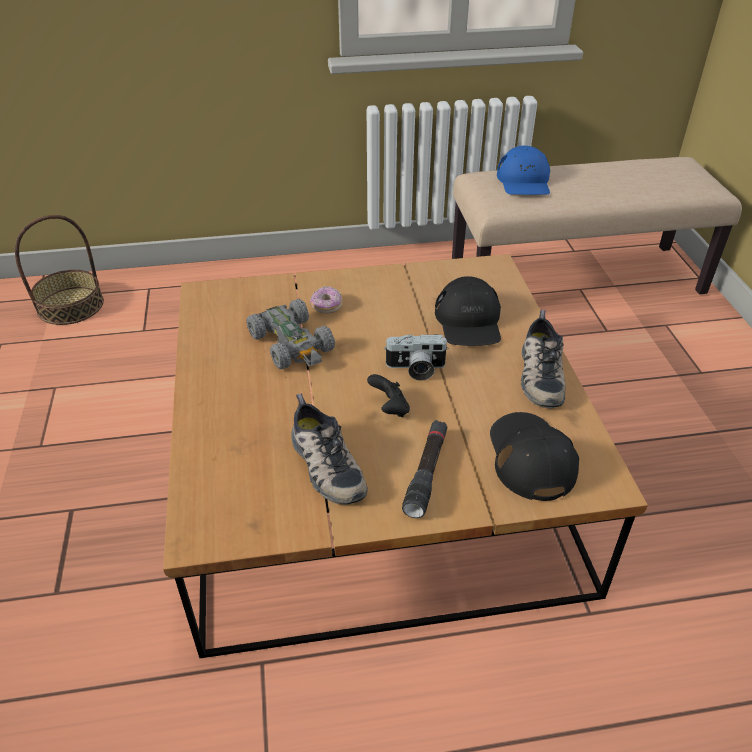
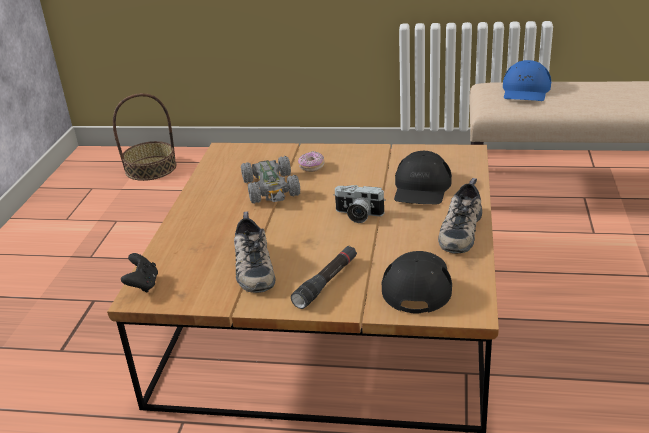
camera: 20 degrees right, 10 degrees down
black game controller [367,374,410,417] -> black game controller moved to [121,253,158,292]

